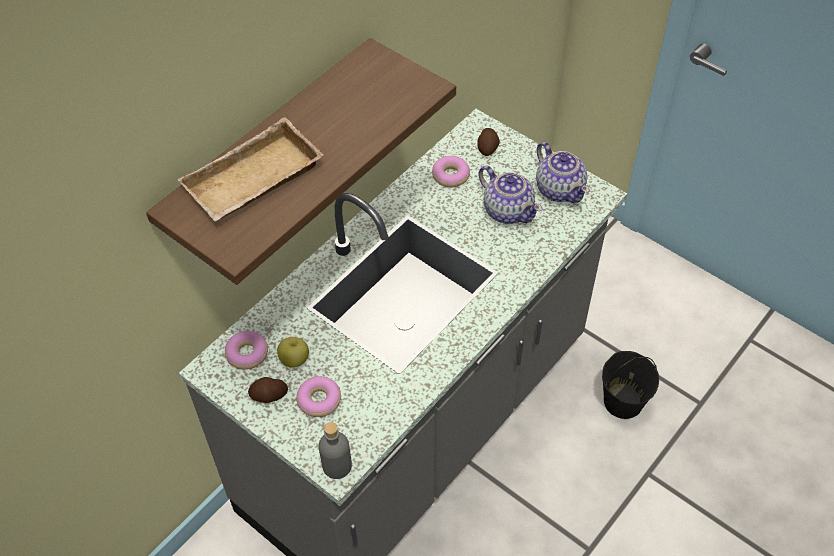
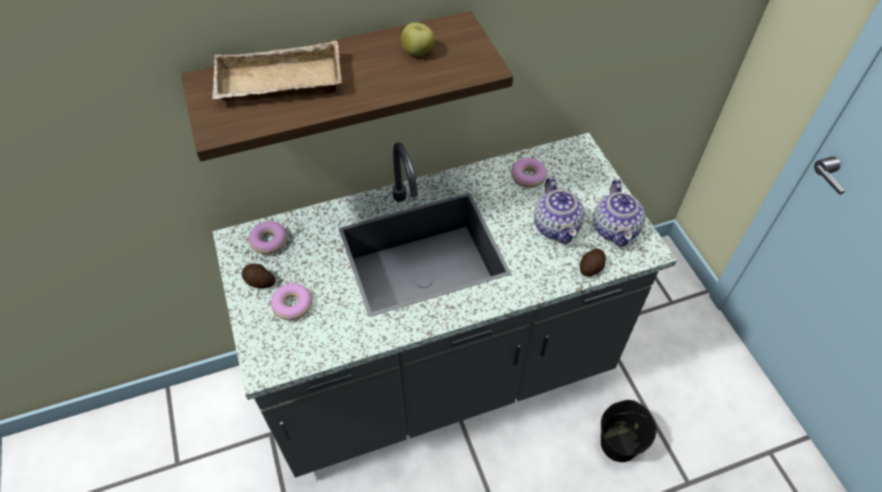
camera: 30 degrees right, 0 degrees up
apple [277,337,309,368] -> apple moved to [402,22,435,56]
grey bottle [318,422,352,479] -> none
potato [477,128,500,156] -> potato moved to [580,248,606,276]

